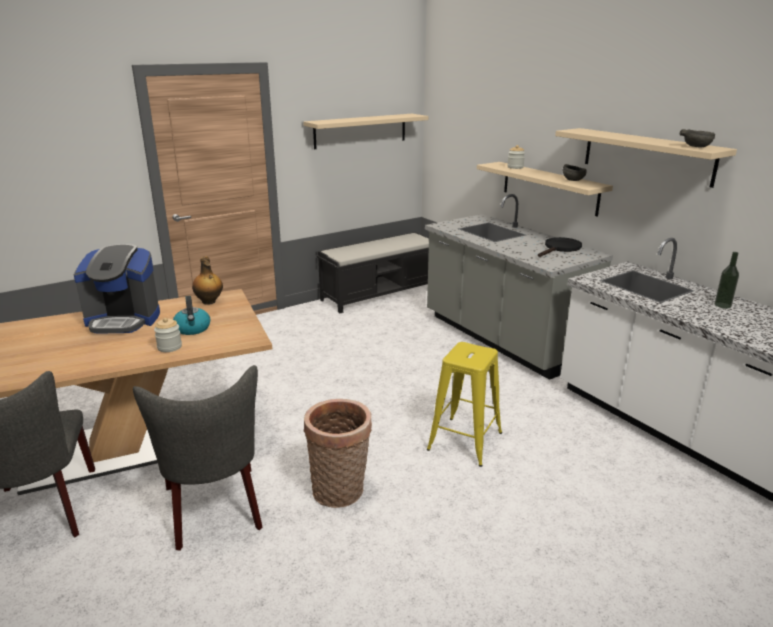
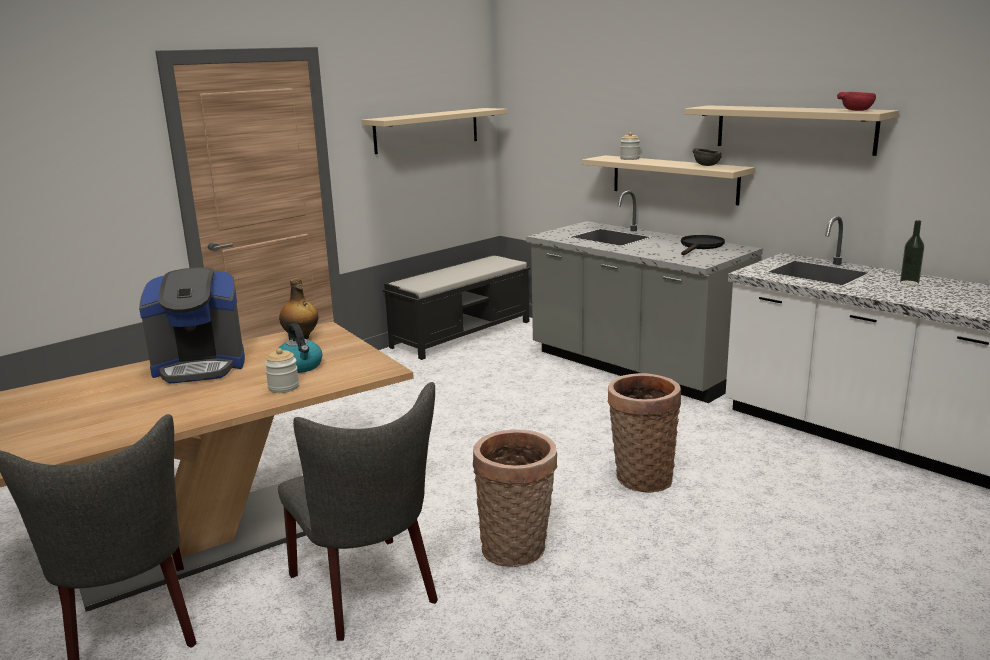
camera: 10 degrees left, 5 degrees down
yellow stool [427,342,502,467] -> basket [607,373,681,493]
grey bowl [680,129,715,147] -> red bowl [837,92,876,111]

